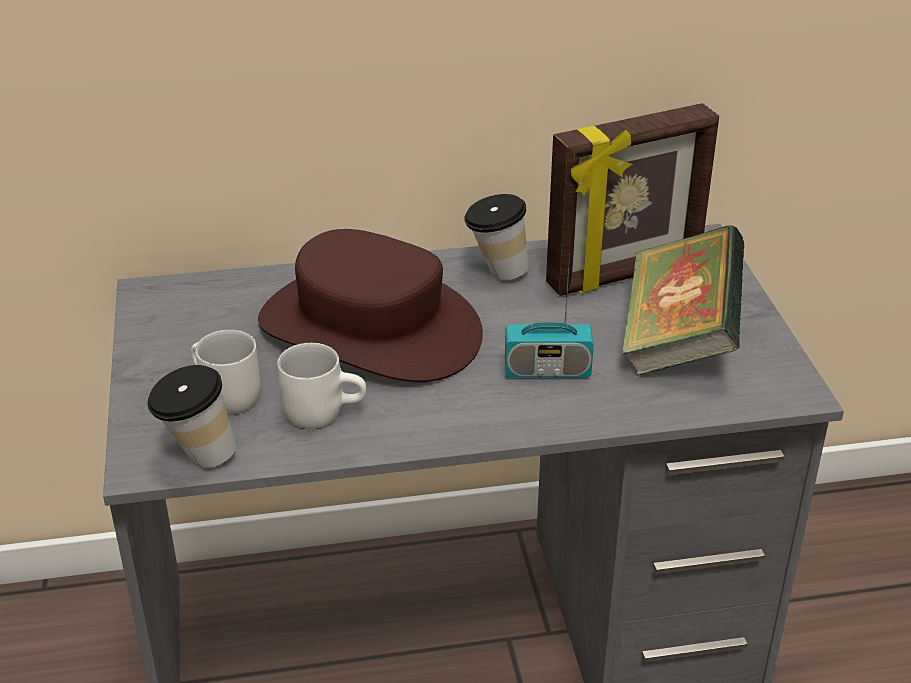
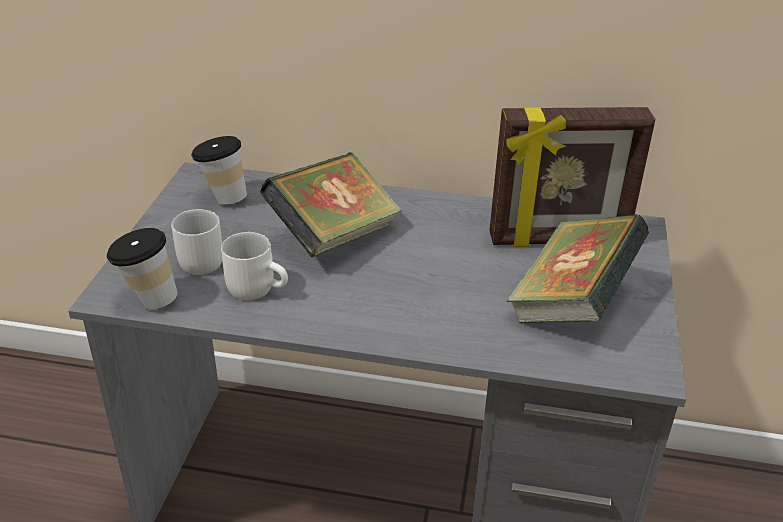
camera: 20 degrees right, 0 degrees up
brown hat [258,229,483,382] -> book [260,152,402,257]
cup [464,194,529,280] -> cup moved to [191,136,247,205]
radio [505,254,594,378] -> none

